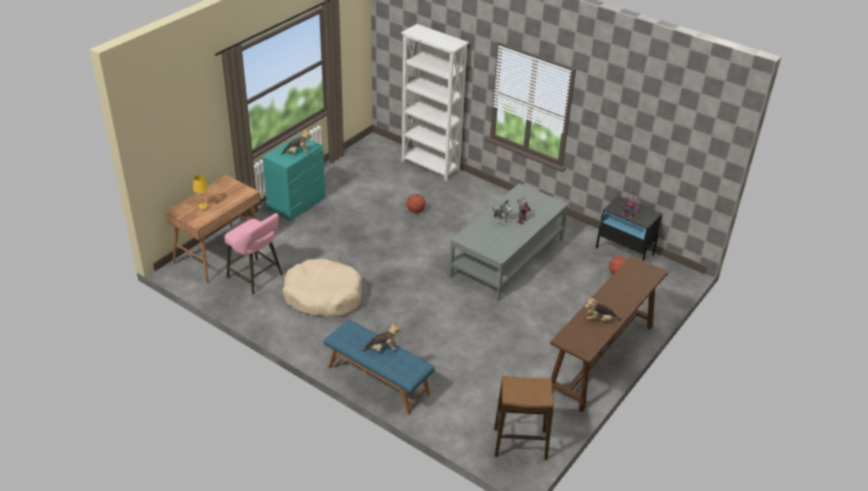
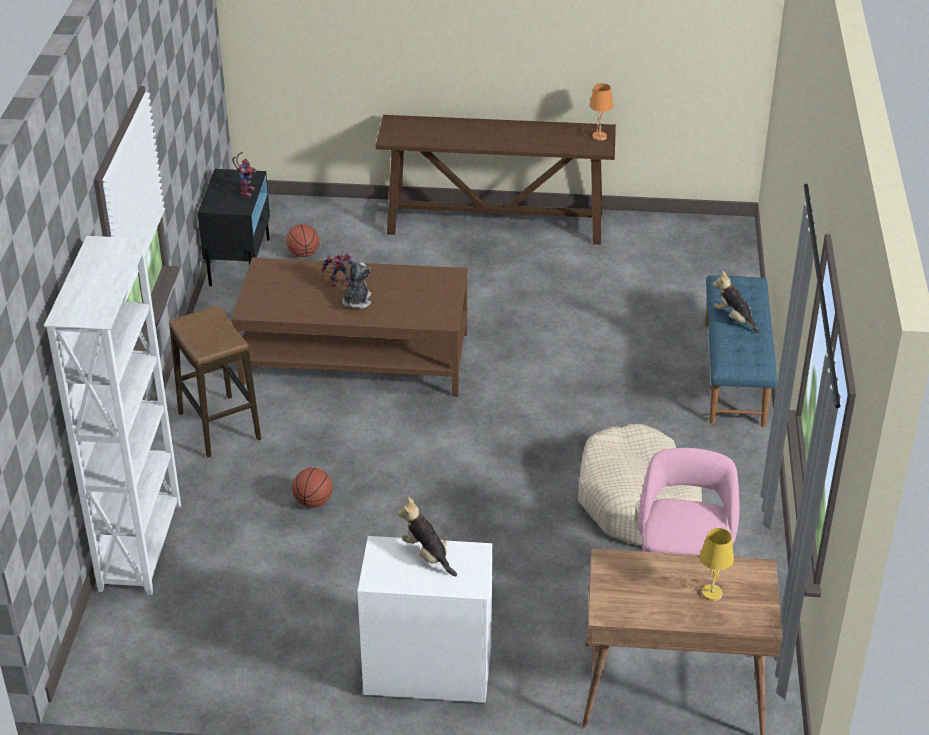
camera: 120 degrees left, 0 degrees up
turquoise dresser [263,135,326,221] -> white dresser [357,536,493,705]
grey coffee table [449,183,568,301] -> brown coffee table [231,258,468,397]
stool [494,376,554,460] -> stool moved to [169,306,261,457]
plush toy [585,296,621,321] -> none
none -> orange table lamp [589,83,613,141]

